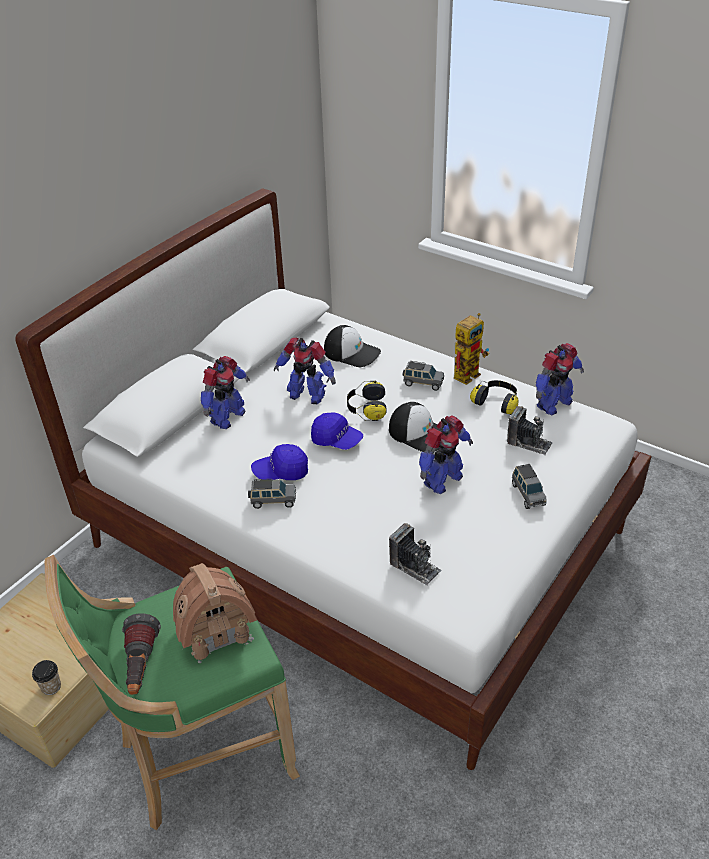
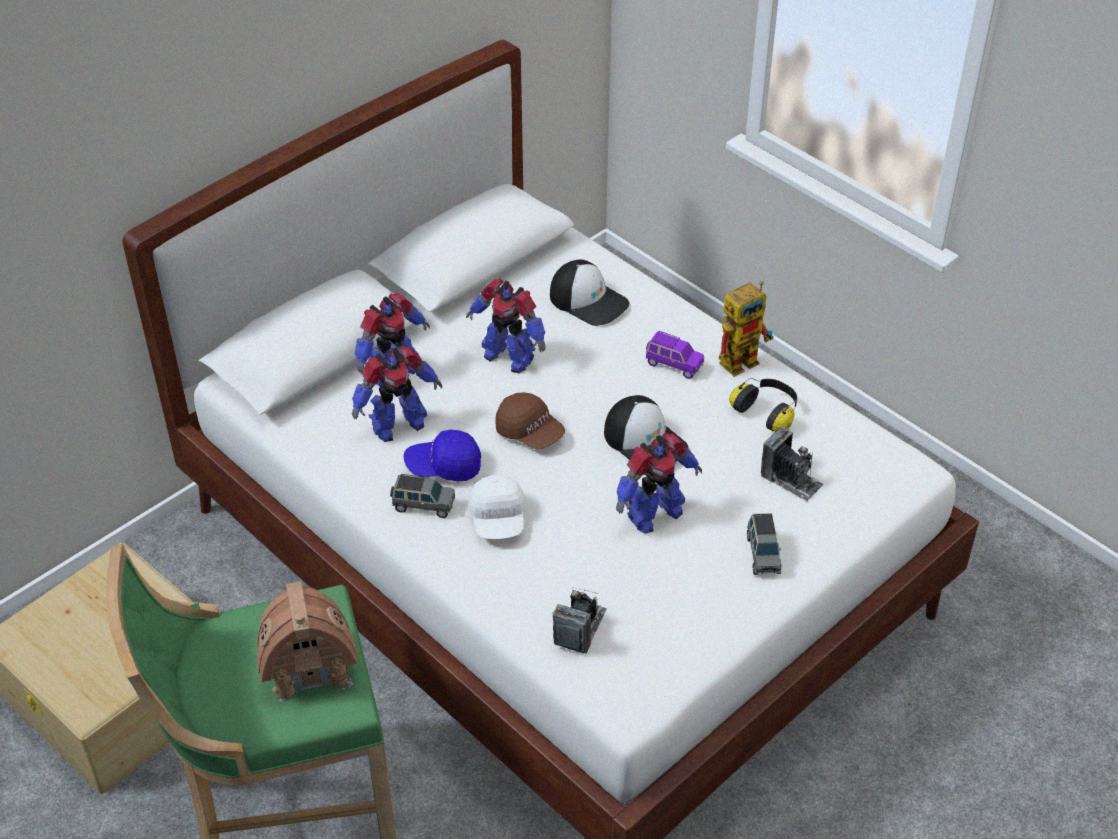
camera: 10 degrees right, 5 degrees up
cup [32,660,61,695] -> none
flashlight [122,613,161,695] -> none
blue cap [311,412,363,450] -> brown cap [495,392,565,449]
headphones [347,381,387,421] -> none
camera [389,523,442,586] -> camera turned 120 degrees counterclockwise [552,587,607,654]
grey toy car [403,361,444,391] -> purple toy car [646,331,704,379]
toy robot [536,343,584,415] -> toy robot moved to [352,346,442,442]
none -> white cap [468,474,526,539]

